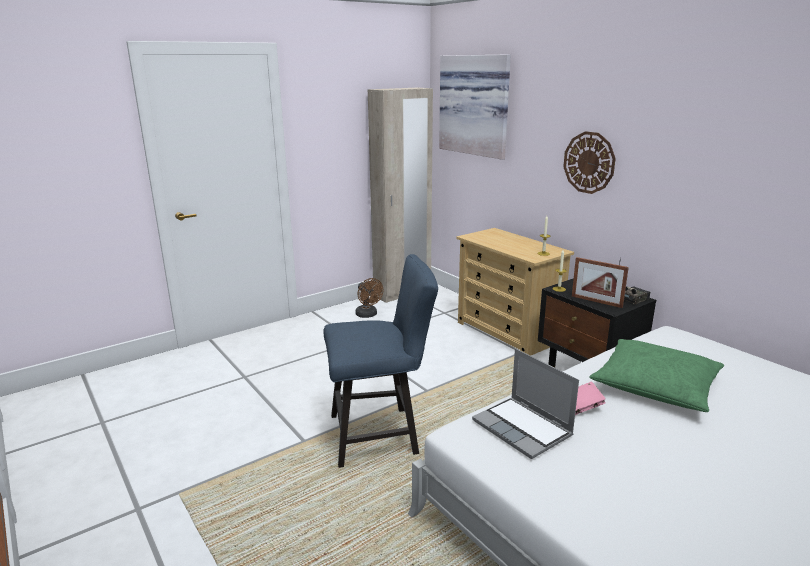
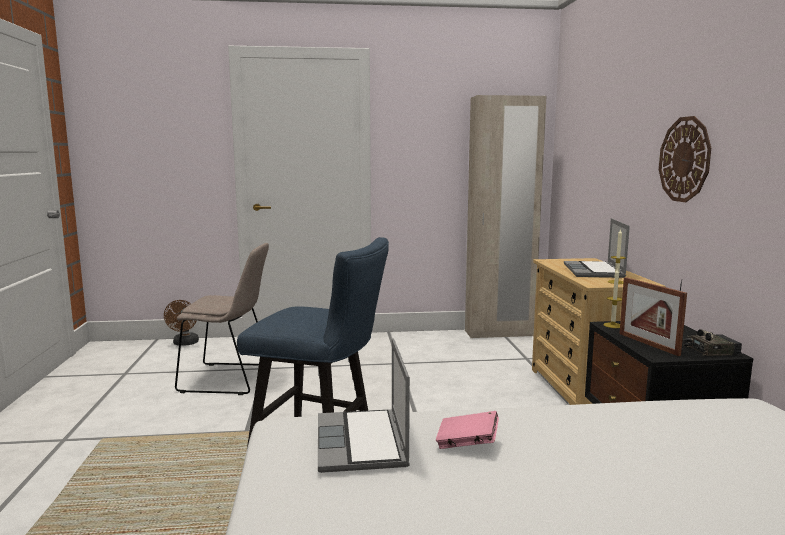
camera: 30 degrees right, 10 degrees down
brown fan [355,278,384,318] -> brown fan moved to [164,300,199,346]
picture [439,54,511,160] -> none
green pillow [589,339,724,412] -> none
none -> beige chair [175,243,269,395]
none -> laptop [564,218,630,278]

